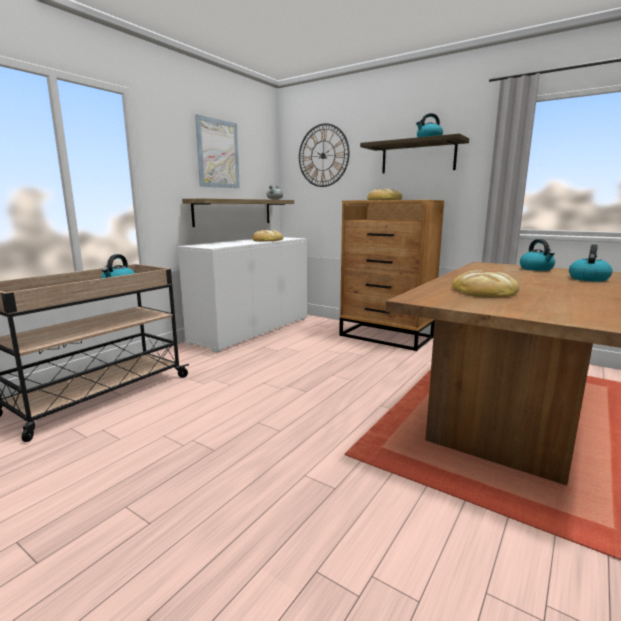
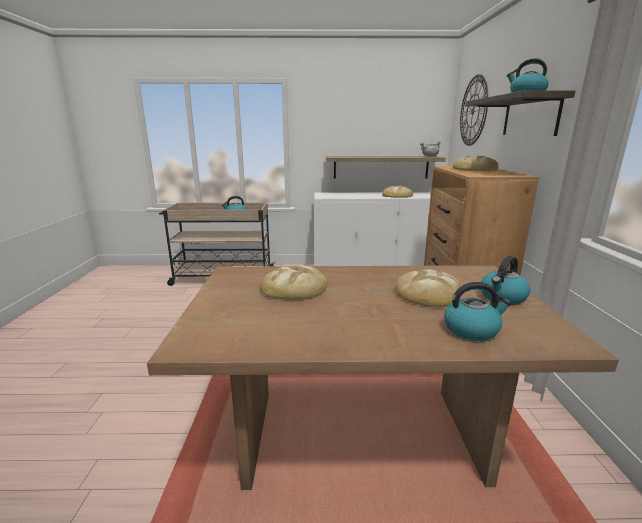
camera: 55 degrees right, 5 degrees up
picture [195,114,240,188] -> none
none -> bread [395,270,461,307]

